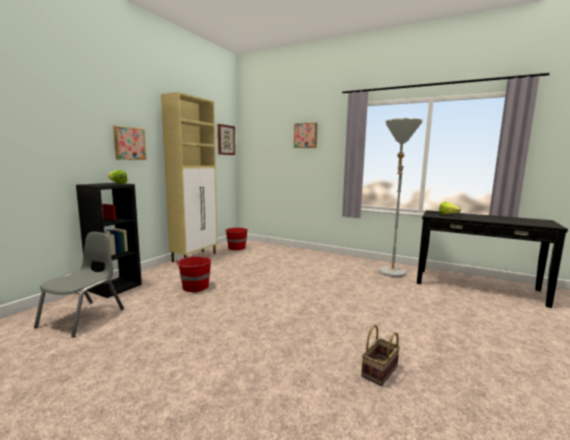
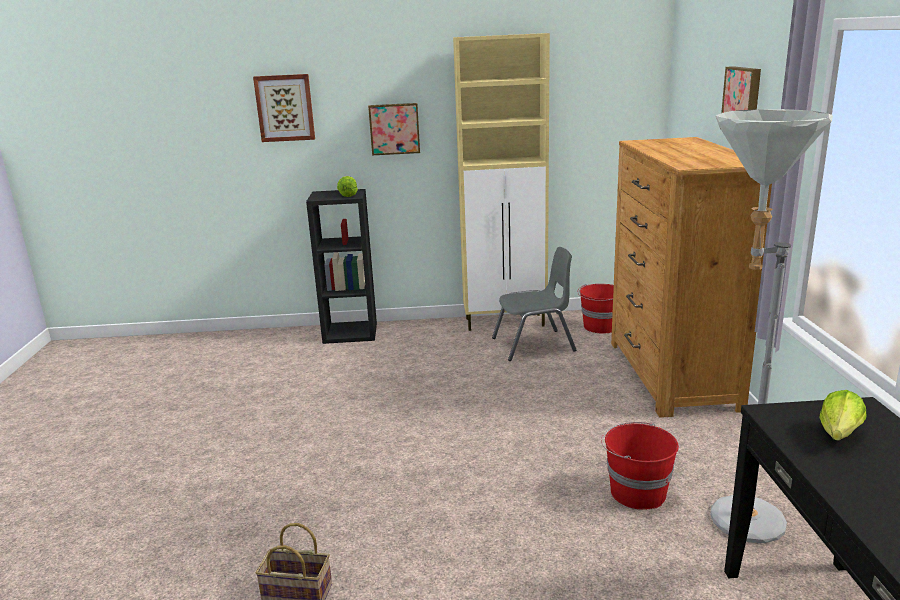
camera: 60 degrees right, 10 degrees up
grey chair [34,232,124,337] -> grey chair moved to [492,247,576,361]
red bucket [176,256,211,292] -> red bucket moved to [601,422,679,510]
picture [218,124,235,155] -> picture moved to [253,74,315,142]
none -> brown dresser [611,137,772,418]

